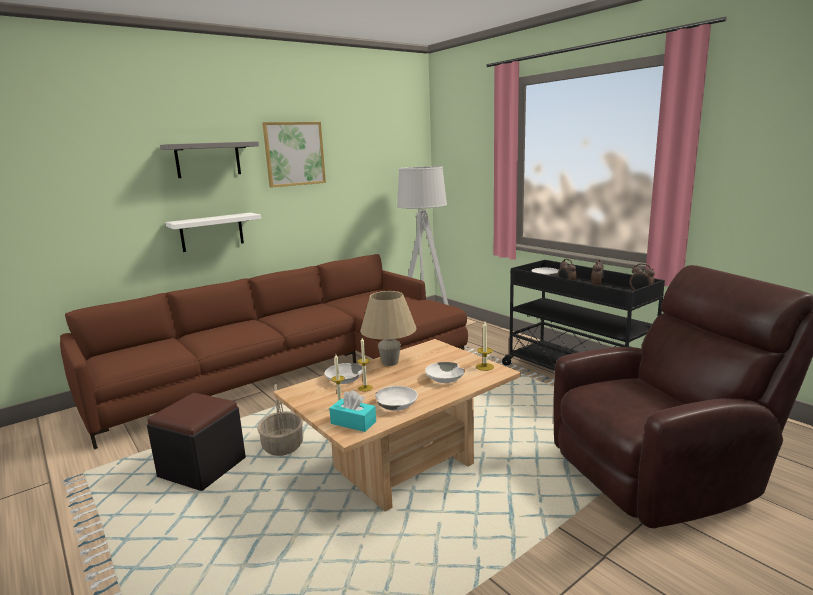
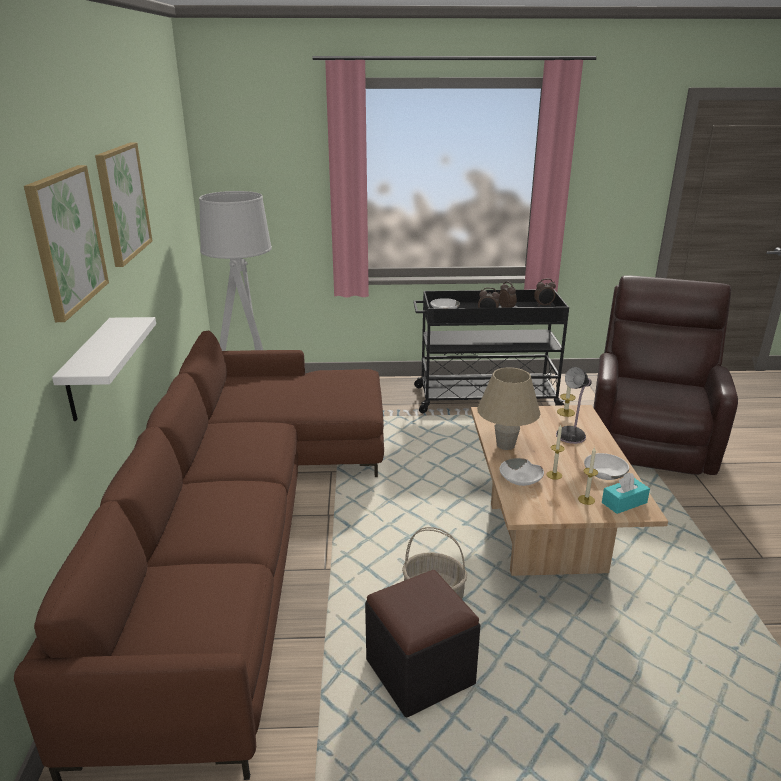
camera: 55 degrees left, 10 degrees up
grey shelf [160,141,259,178] -> picture [24,165,109,322]
white bowl [425,362,465,383] -> table lamp [556,367,592,444]

